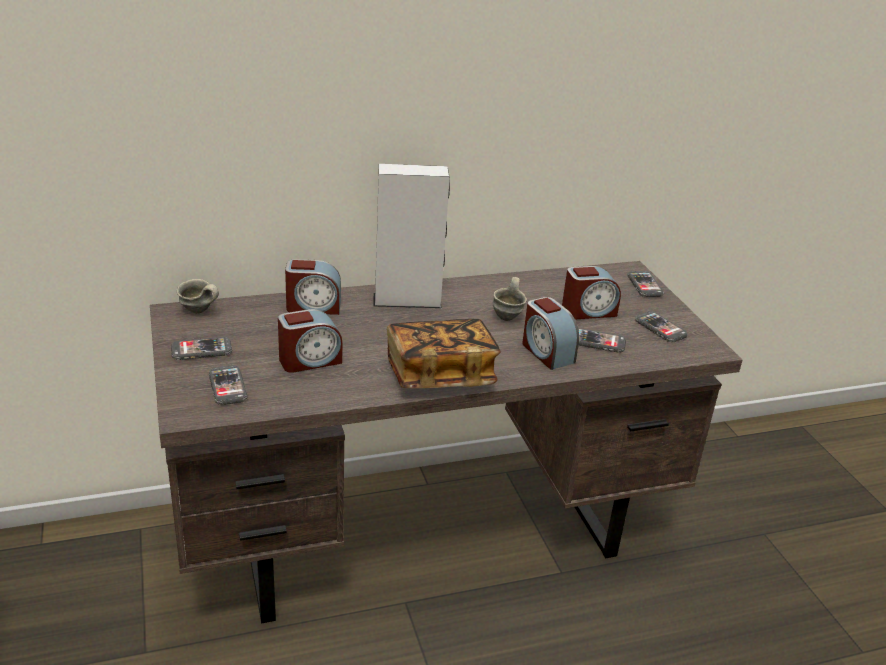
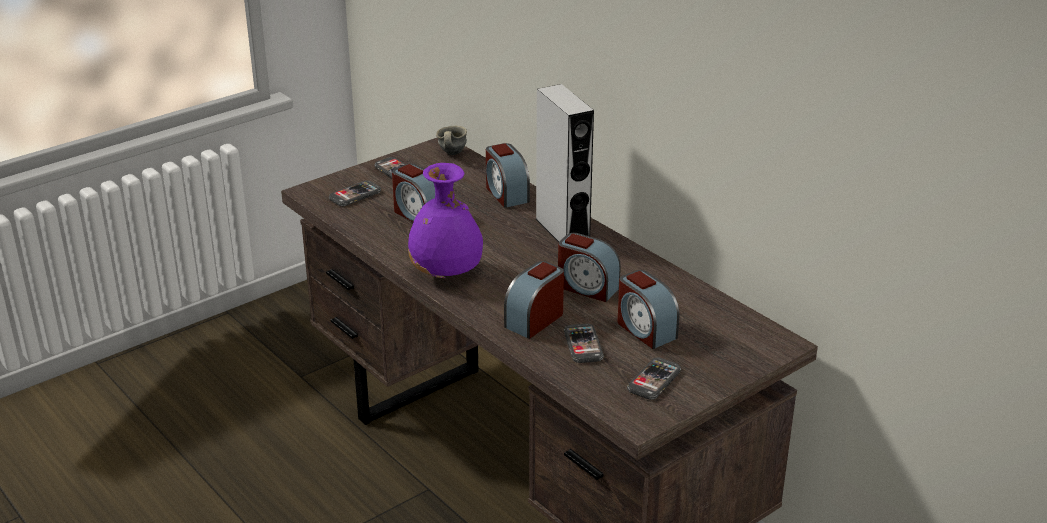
camera: 70 degrees right, 0 degrees up
book [387,319,501,388] -> purple vase [408,163,483,278]
grey mug [493,277,527,321] -> alarm clock [558,233,621,302]
phone [627,271,664,297] -> none

